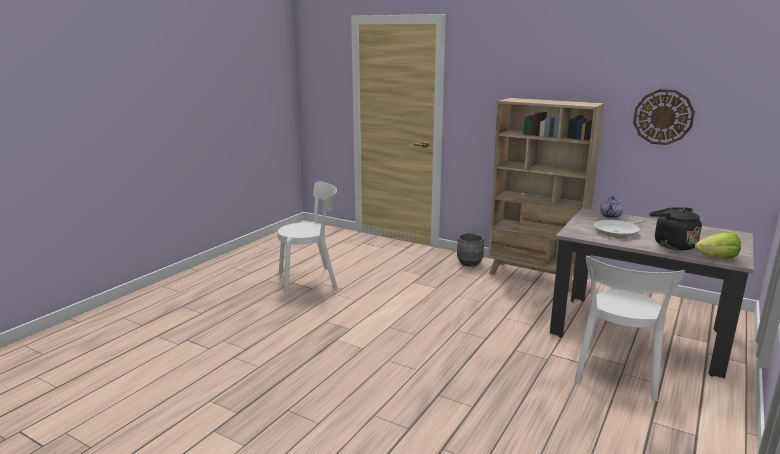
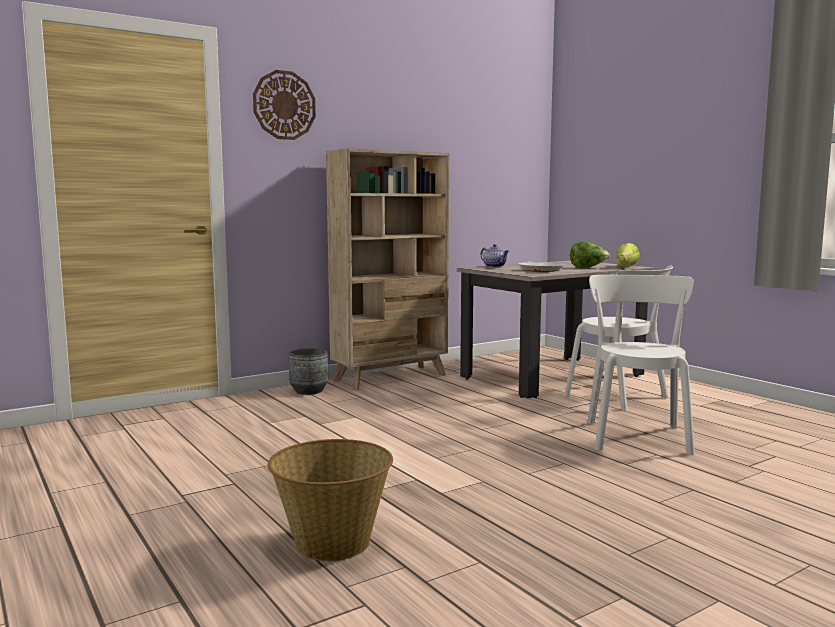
camera: 65 degrees left, 10 degrees down
white chair [278,181,338,294] -> white chair moved to [587,275,694,455]
wall clock [633,89,695,145] -> wall clock moved to [253,70,316,140]
black kettle [650,207,702,250] -> lettuce [570,241,610,268]
none -> basket [268,439,393,561]

